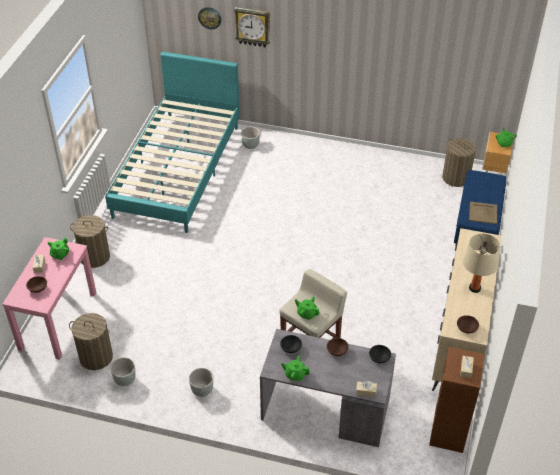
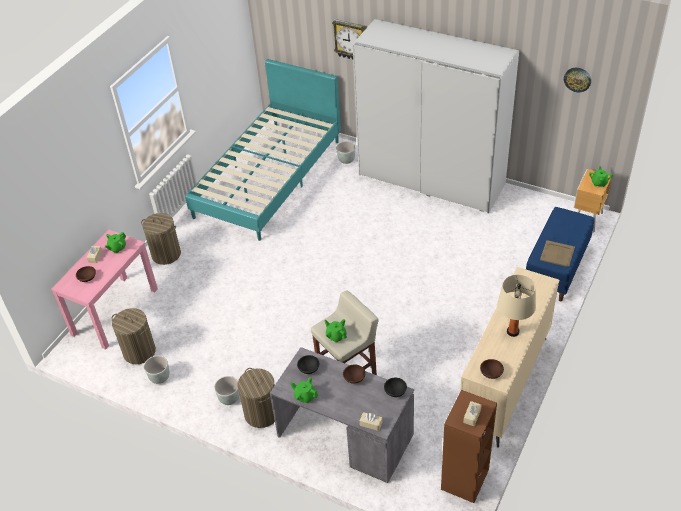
camera: 15 degrees right, 0 degrees up
wall clock [198,7,221,29] -> wall clock moved to [564,68,591,92]
laundry basket [442,138,476,187] -> laundry basket moved to [238,368,275,428]
none -> white wardrobe [353,19,519,213]

